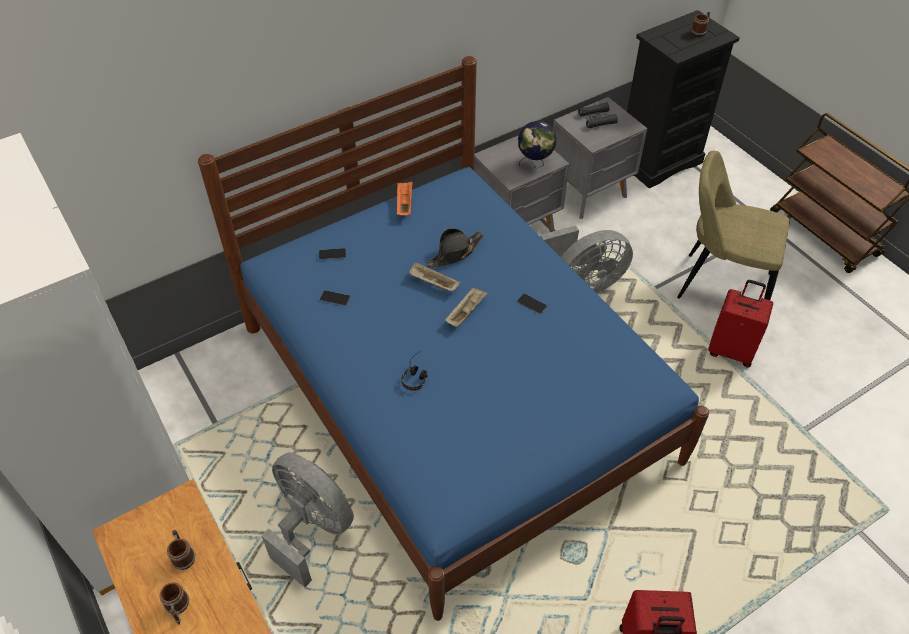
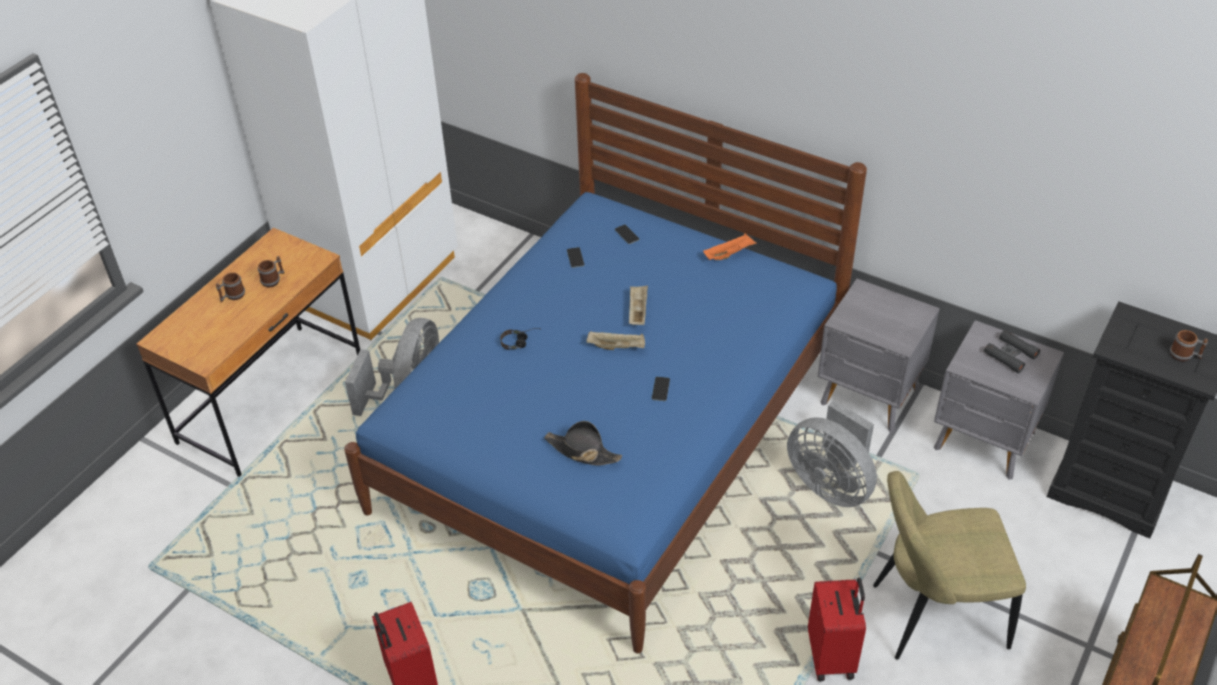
camera: 65 degrees right, 5 degrees down
black hat [426,228,484,267] -> black hat moved to [545,421,622,465]
globe [518,121,556,169] -> none
beige chair [677,151,790,300] -> beige chair turned 90 degrees counterclockwise [873,471,1026,660]

